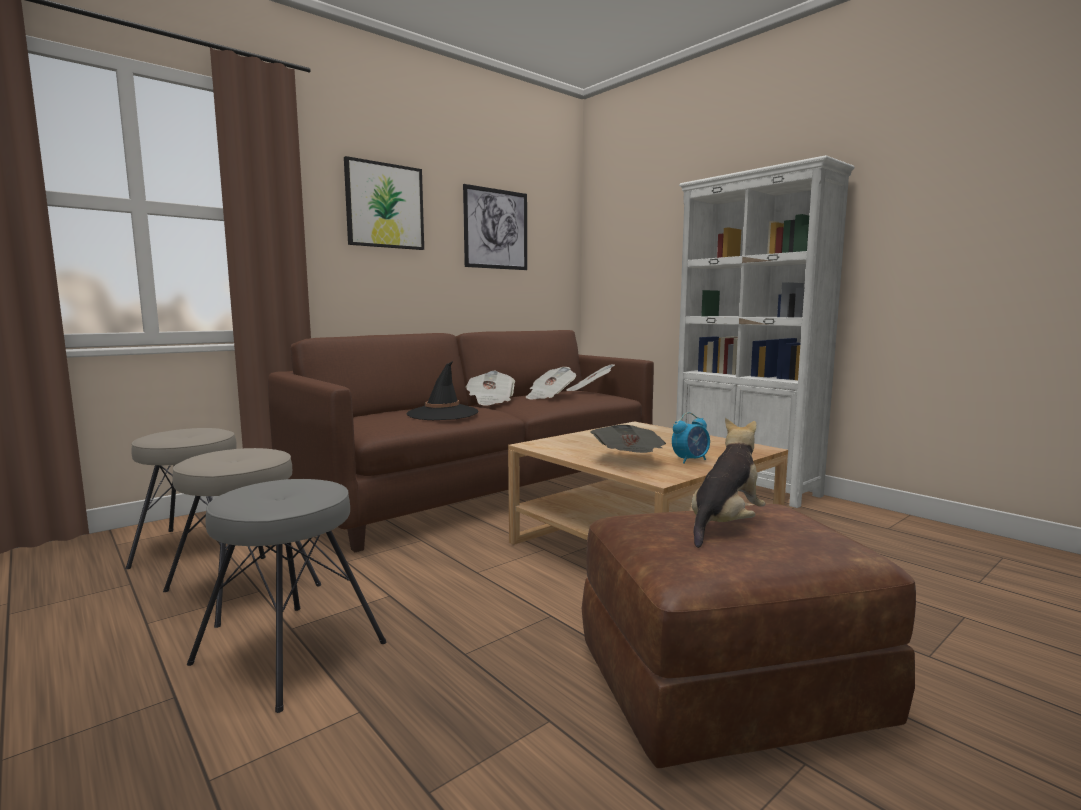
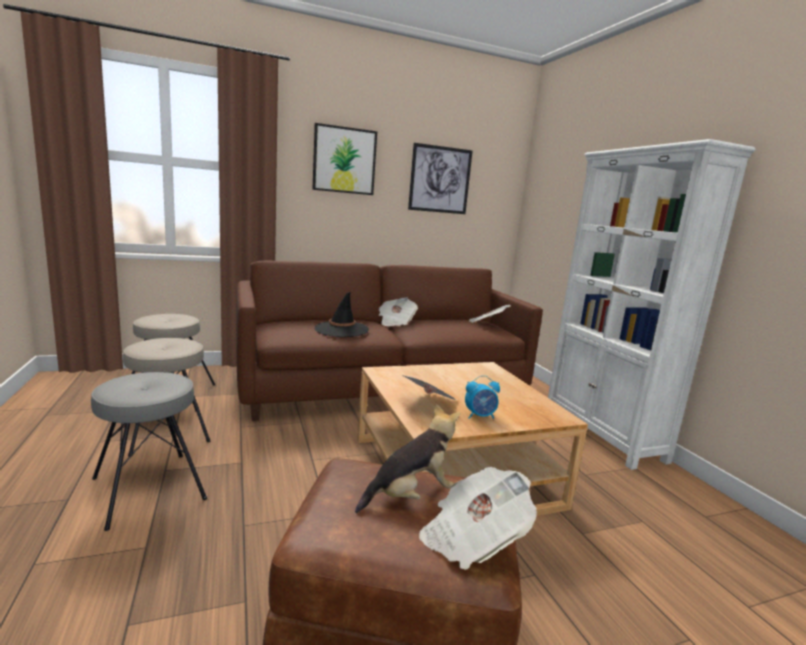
camera: 20 degrees right, 5 degrees up
newspaper [526,367,576,399] -> newspaper moved to [419,467,537,570]

